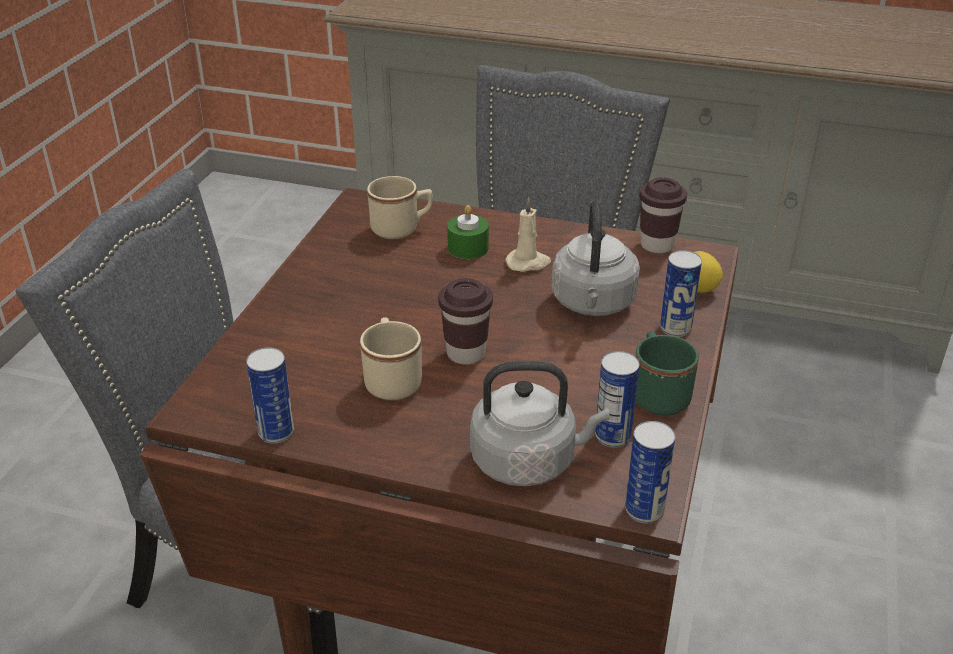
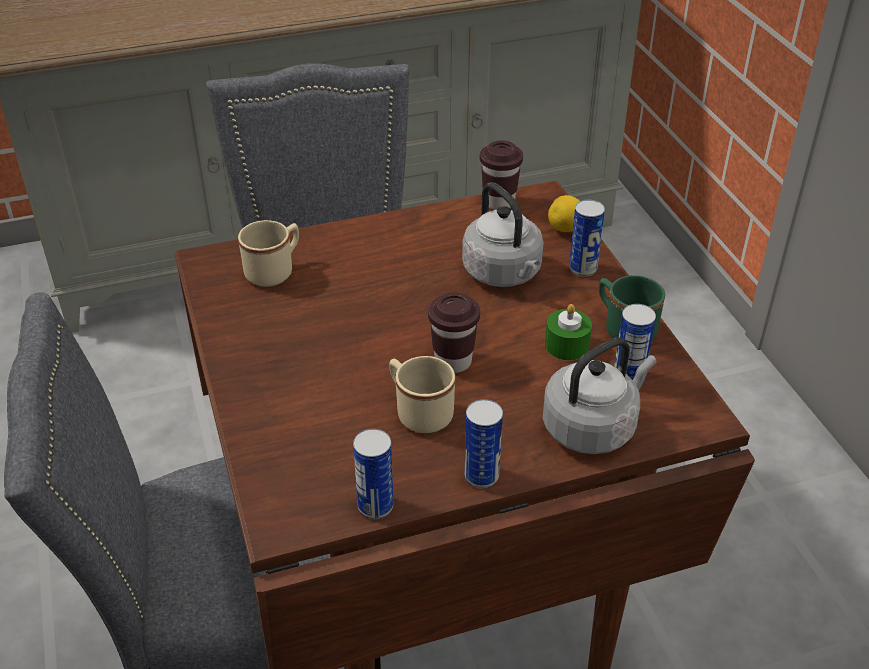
camera: 35 degrees left, 5 degrees up
green candle [447,205,489,259] -> green candle moved to [545,304,592,360]
beige candle [505,198,551,272] -> none
can [625,421,675,524] -> can moved to [464,399,503,488]

